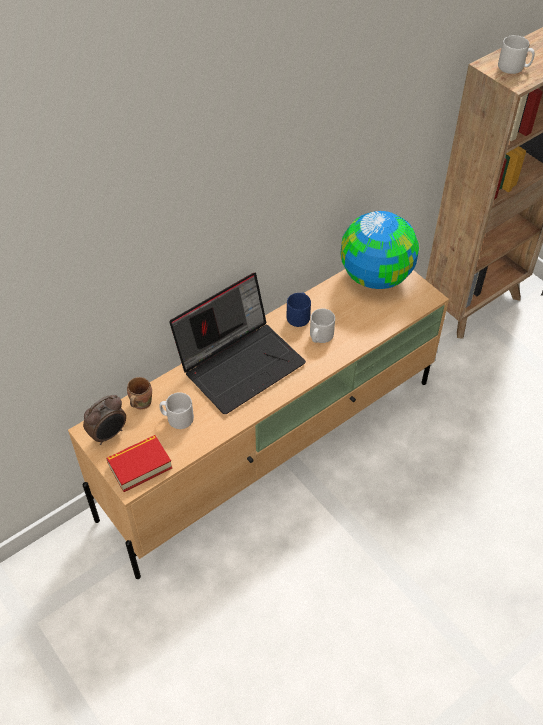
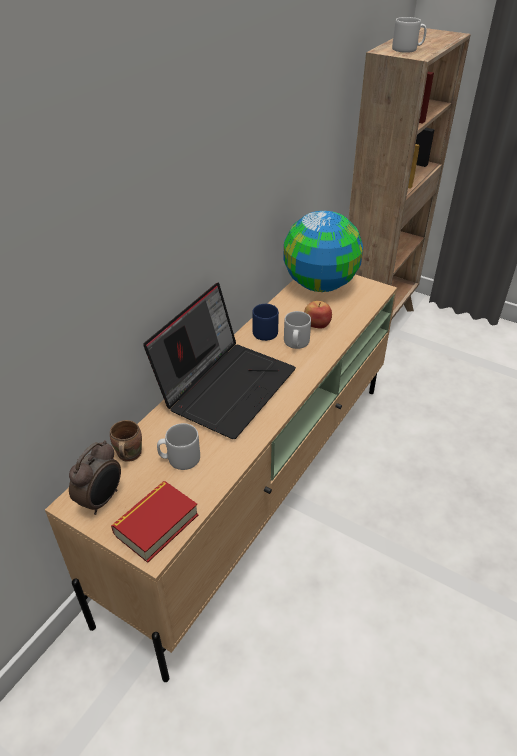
camera: 20 degrees left, 10 degrees down
none -> apple [304,301,332,328]

